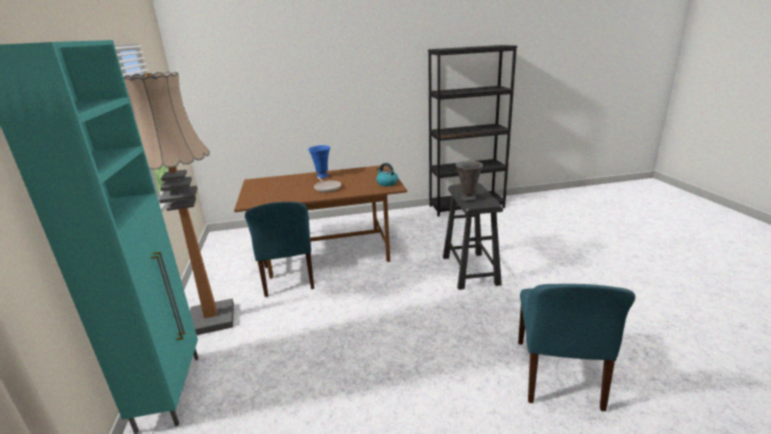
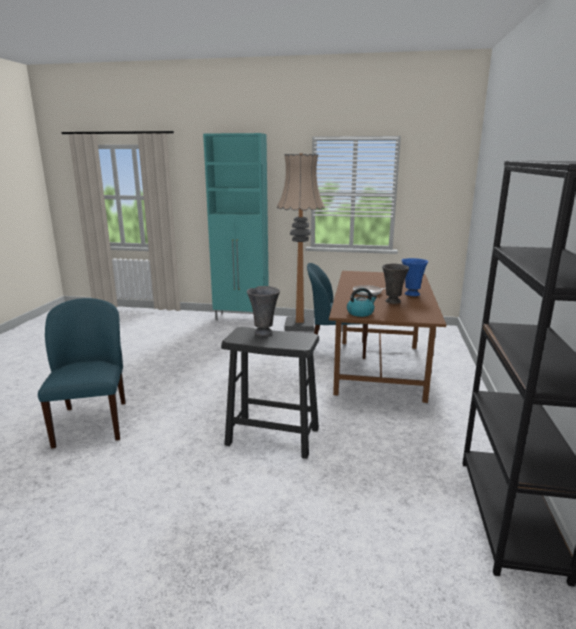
camera: 110 degrees right, 5 degrees down
blue chair [518,284,635,411] -> blue chair turned 45 degrees clockwise [38,298,126,449]
none -> grey vase [382,264,409,304]

